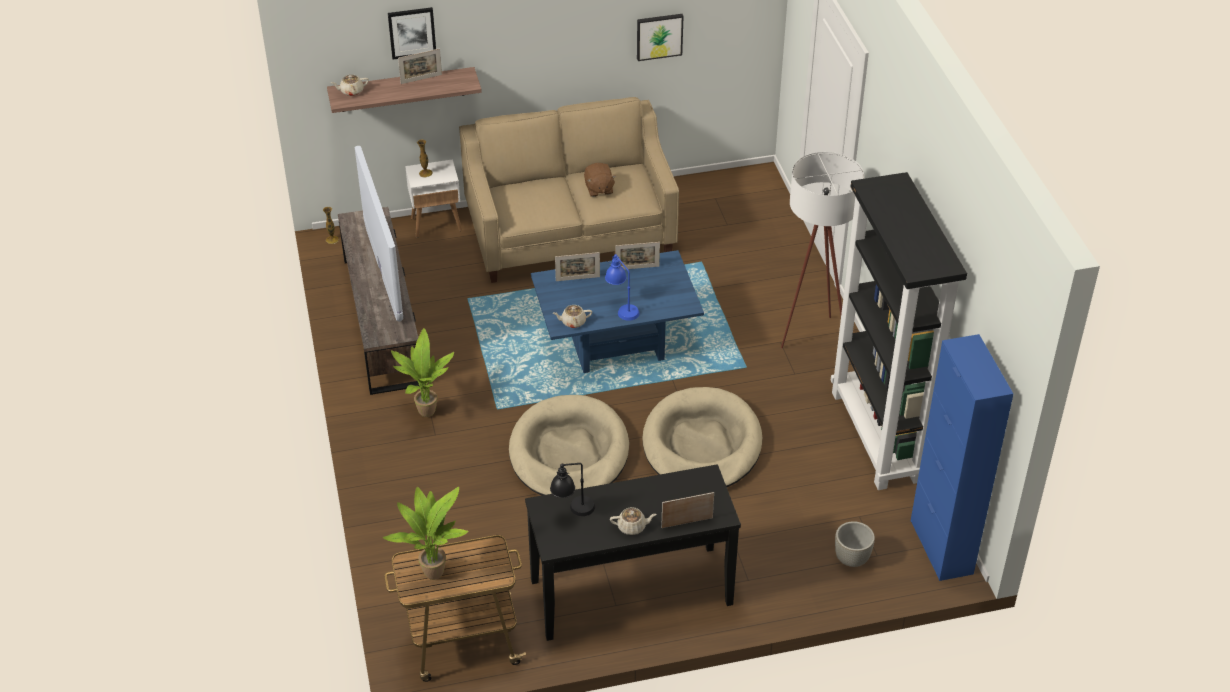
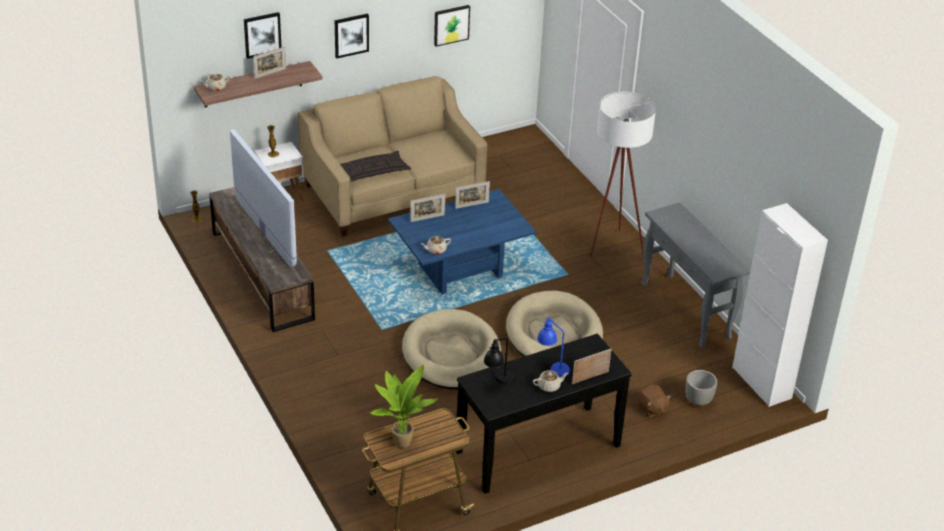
camera: 15 degrees left, 5 degrees down
potted plant [391,328,454,417] -> none
brown plush toy [584,163,616,197] -> brown plush toy moved to [637,385,671,418]
blue table lamp [605,254,640,321] -> blue table lamp moved to [537,317,570,377]
black bookcase [831,172,967,490] -> grey console table [641,202,750,348]
blue cabinet [911,334,1014,581] -> white cabinet [732,203,828,407]
none -> picture [335,14,369,59]
none -> pillow [340,151,412,182]

